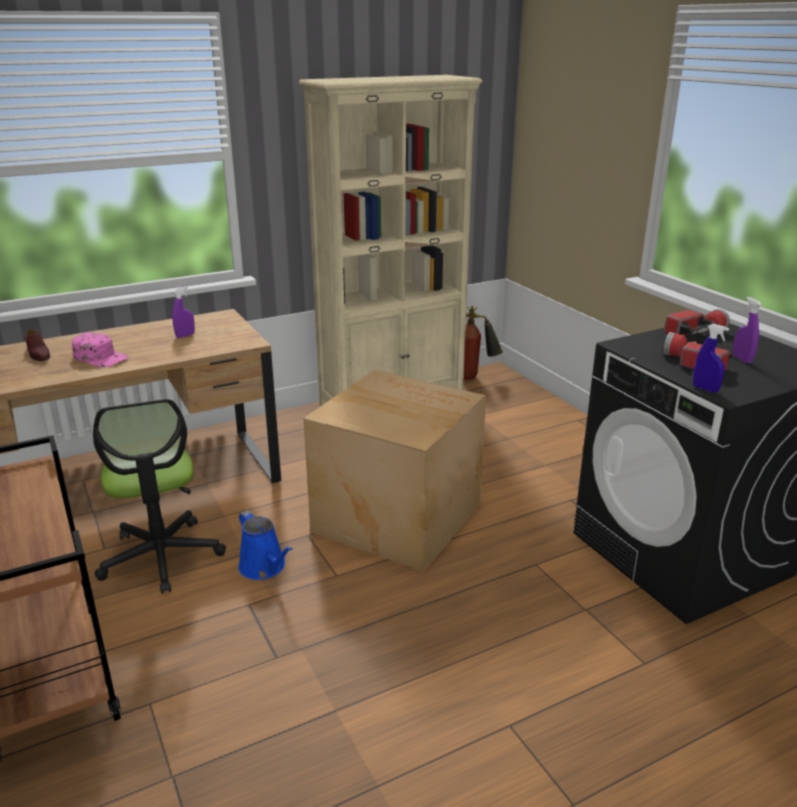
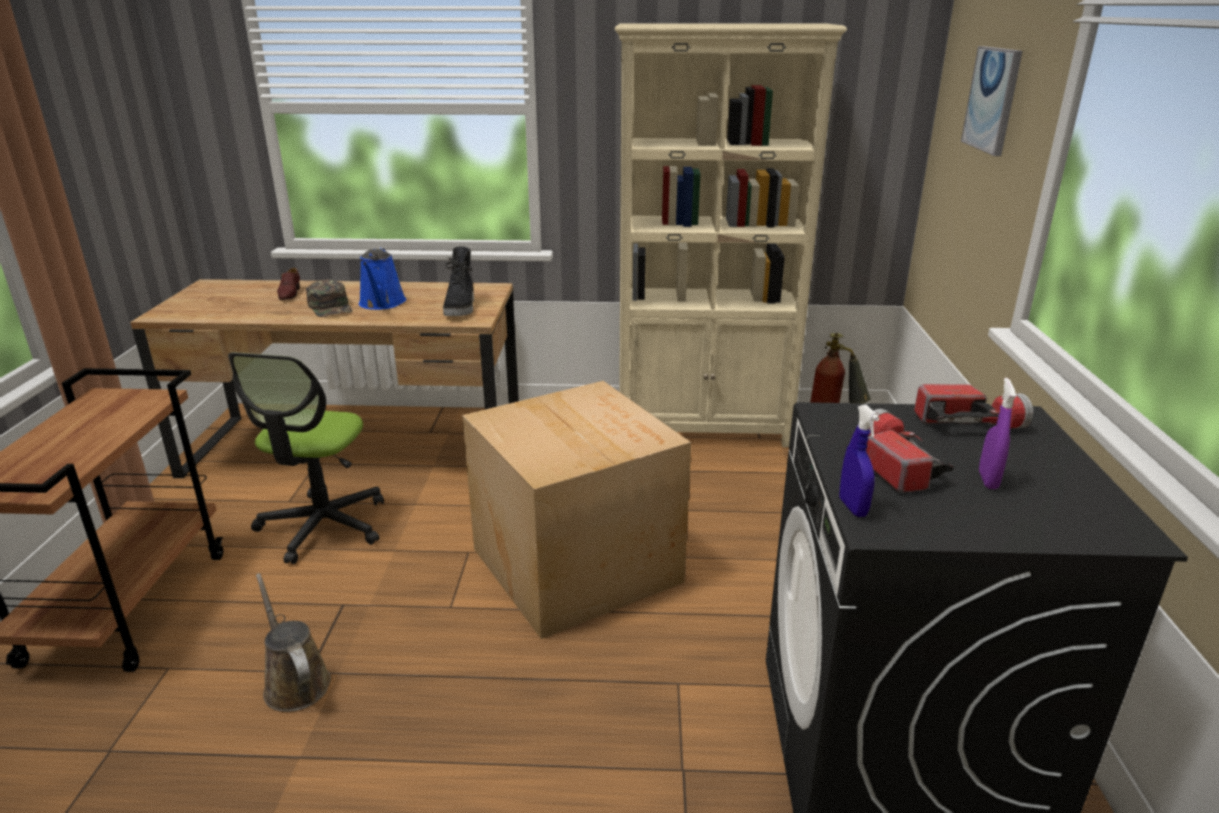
camera: 30 degrees right, 0 degrees up
pink cap [72,332,129,367] -> green cap [306,279,353,317]
purple spray bottle [172,286,195,338] -> none
blue watering can [238,510,293,580] -> blue watering can moved to [359,247,406,310]
none -> brown watering can [256,573,331,712]
none -> black boot [443,246,474,316]
none -> picture [961,46,1023,156]

